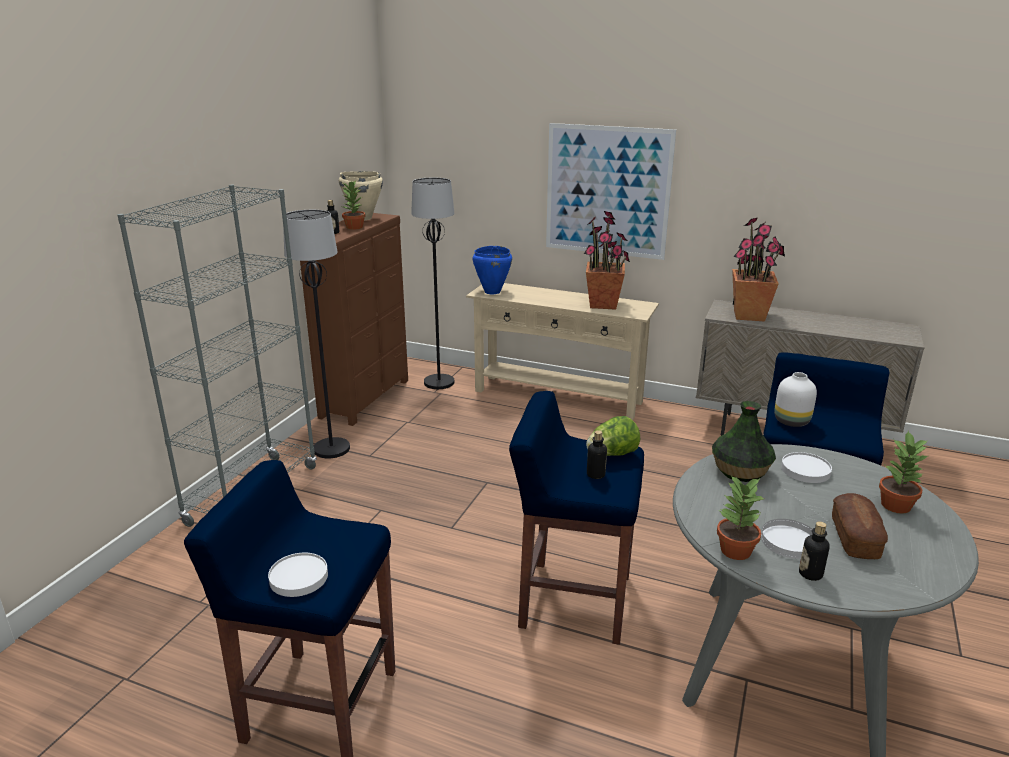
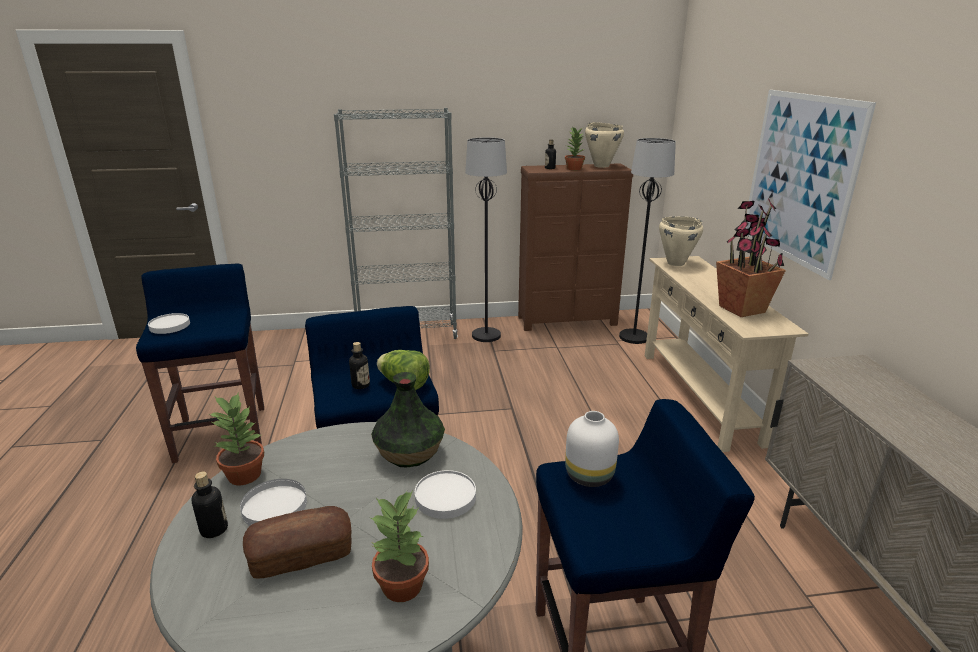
camera: 60 degrees right, 0 degrees up
blue cooking pot [473,246,512,294] -> beige cooking pot [659,217,703,266]
potted plant [732,217,785,322] -> none

